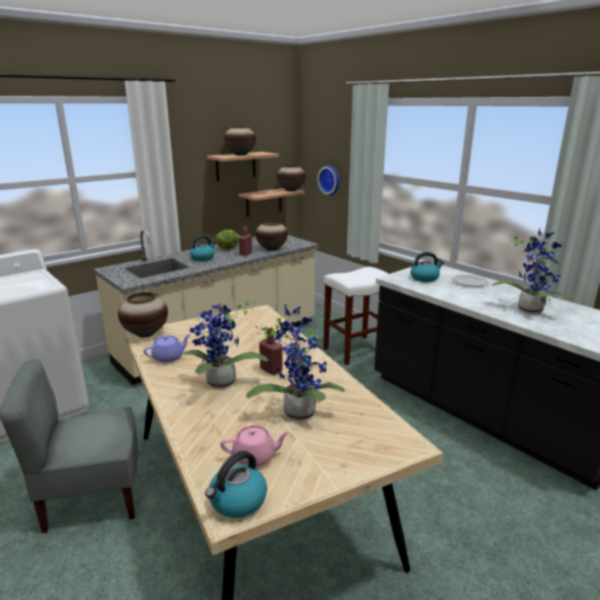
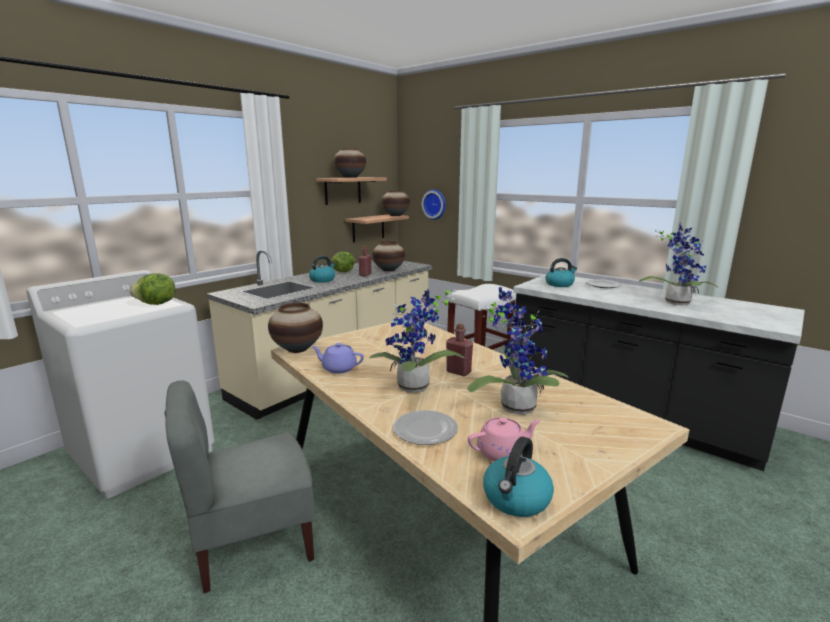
camera: 10 degrees left, 5 degrees down
purple teapot [143,334,191,363] -> purple teapot turned 120 degrees counterclockwise [311,343,364,374]
none -> lettuce [130,273,175,305]
none -> plate [393,410,458,445]

